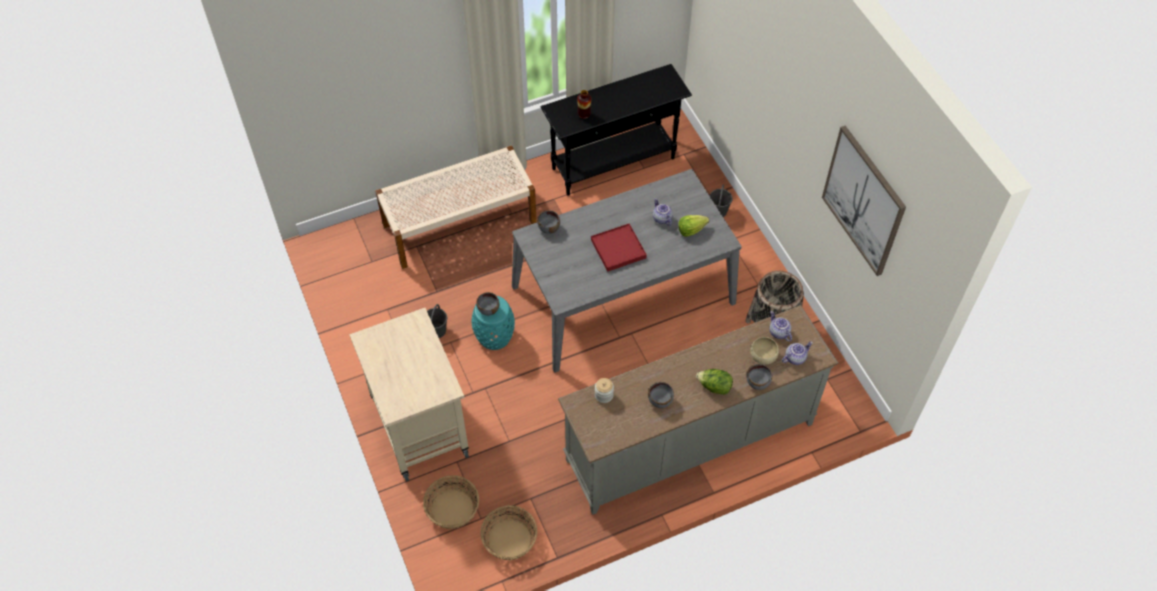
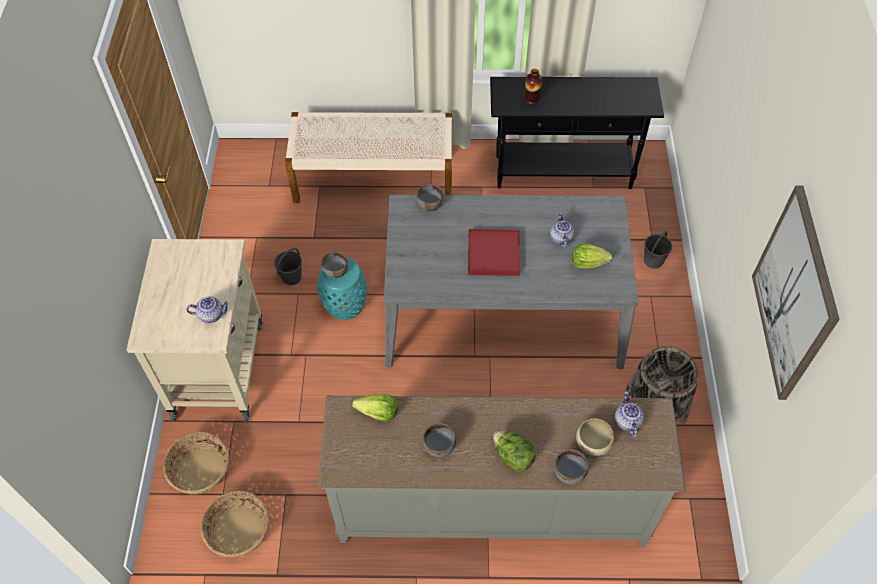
camera: 25 degrees right, 0 degrees up
jar [595,378,614,403] -> lettuce [352,394,398,422]
teapot [782,342,813,365] -> teapot moved to [186,296,230,323]

